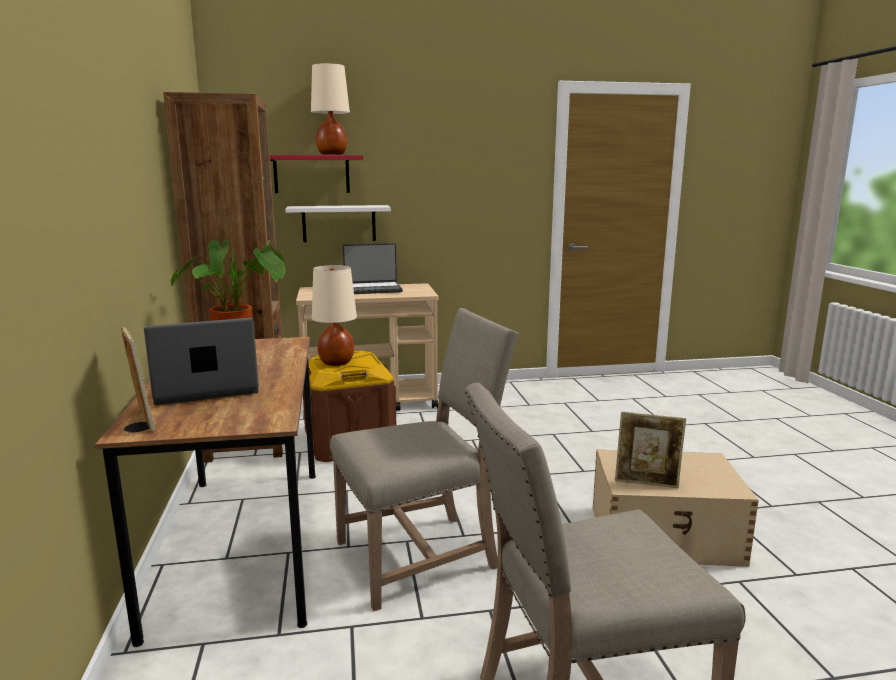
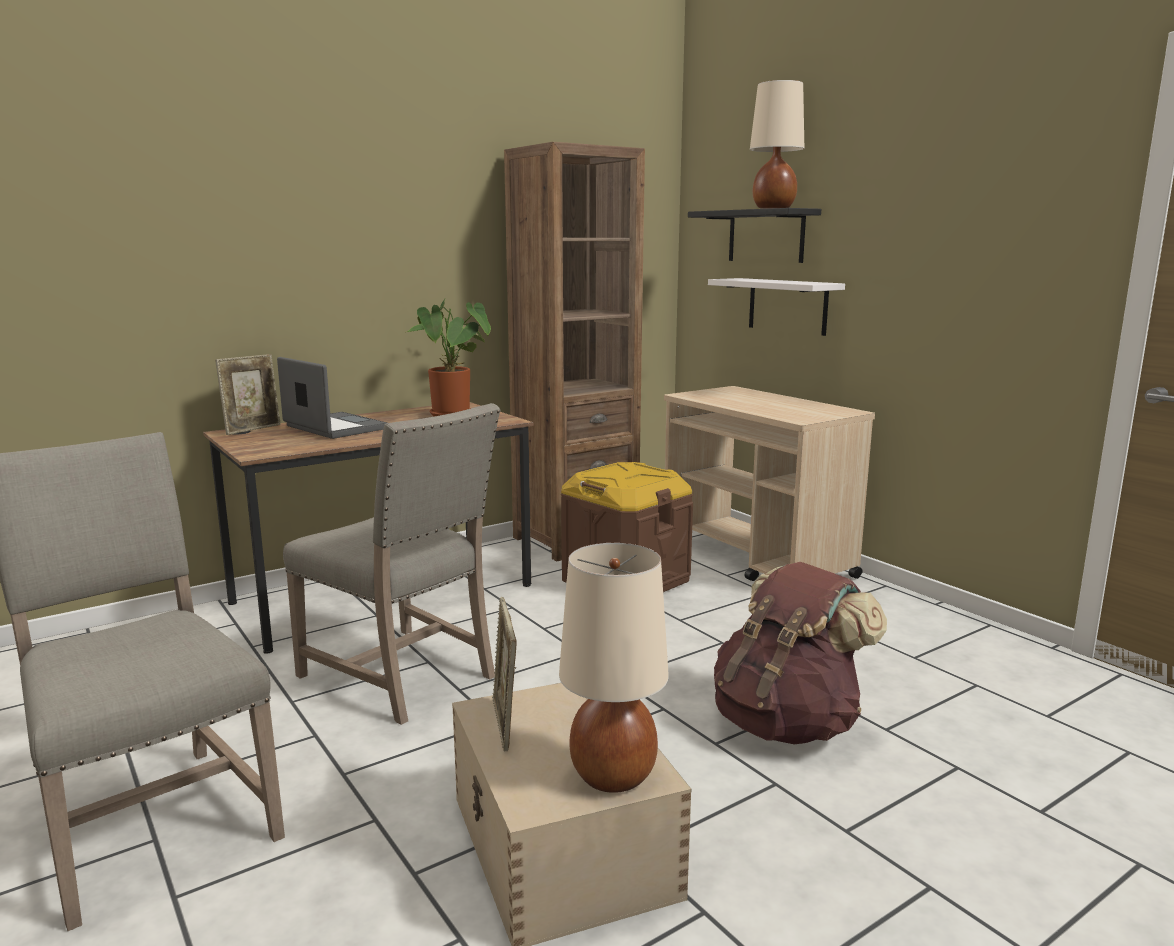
camera: 65 degrees right, 0 degrees up
red shelf [270,155,364,193] -> black shelf [688,208,821,263]
beige table lamp [312,265,357,366] -> beige table lamp moved to [559,543,669,793]
laptop [343,243,403,294] -> none
none -> brown backpack [714,562,887,744]

